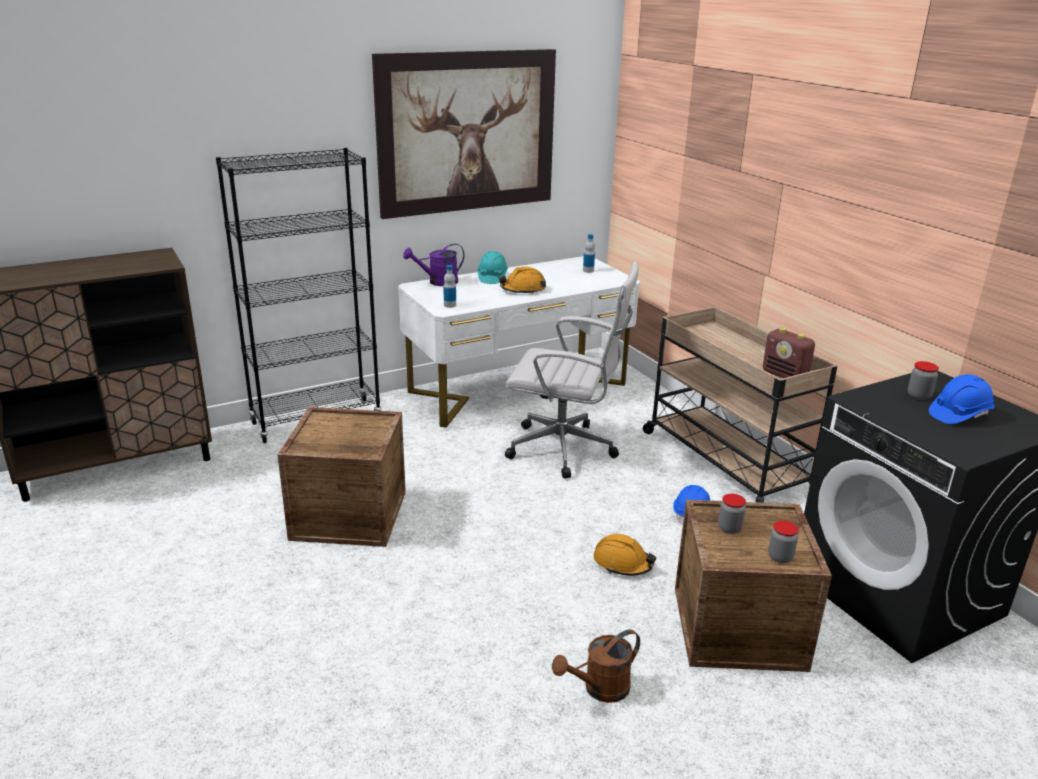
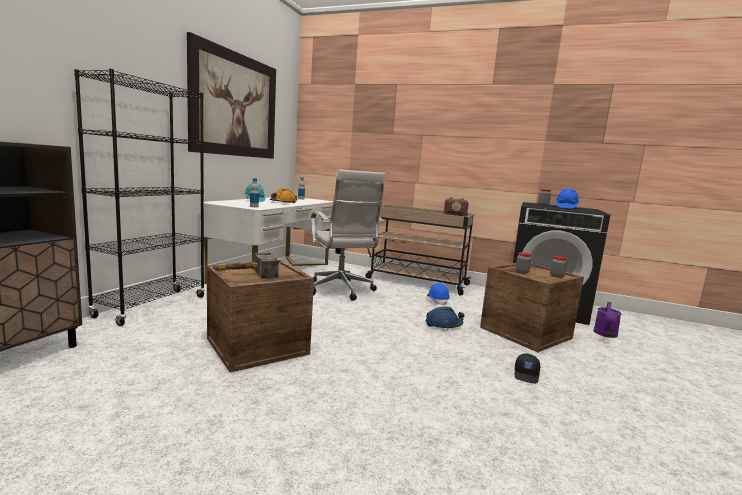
camera: 40 degrees left, 15 degrees down
purple watering can [403,244,465,286] -> purple watering can moved to [594,302,622,338]
white office chair [505,262,639,479] -> white office chair turned 90 degrees clockwise [311,169,385,301]
brown watering can [552,629,640,703] -> black cap [515,354,540,384]
orange hard hat [594,534,656,576] -> blue hard hat [426,307,465,329]
none -> hammer [213,253,279,279]

